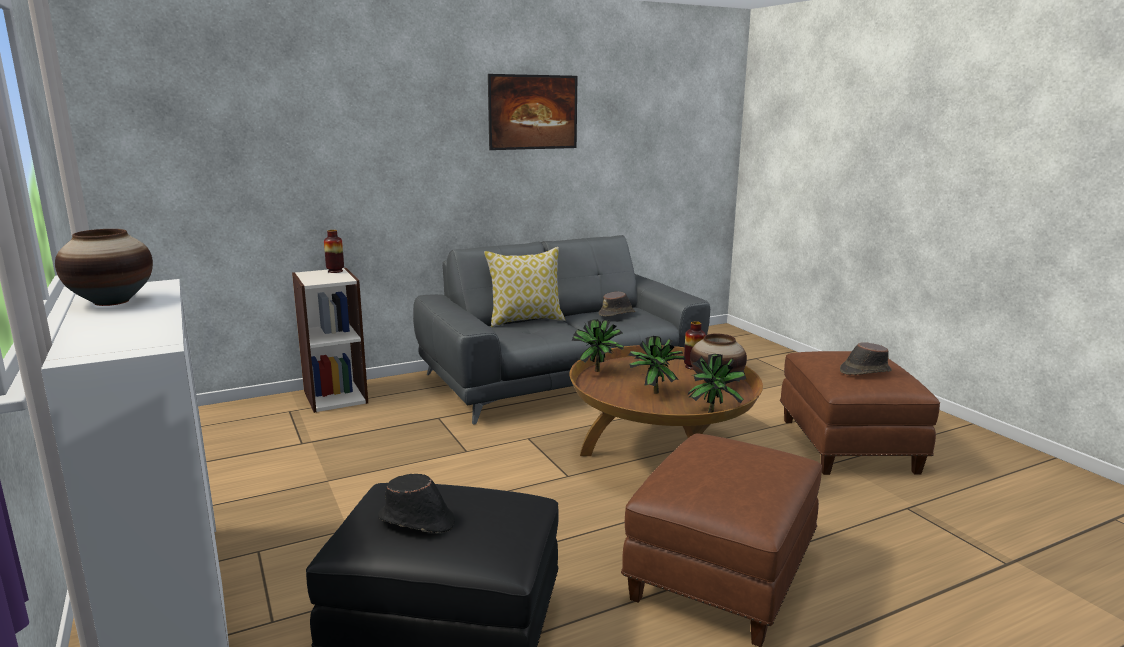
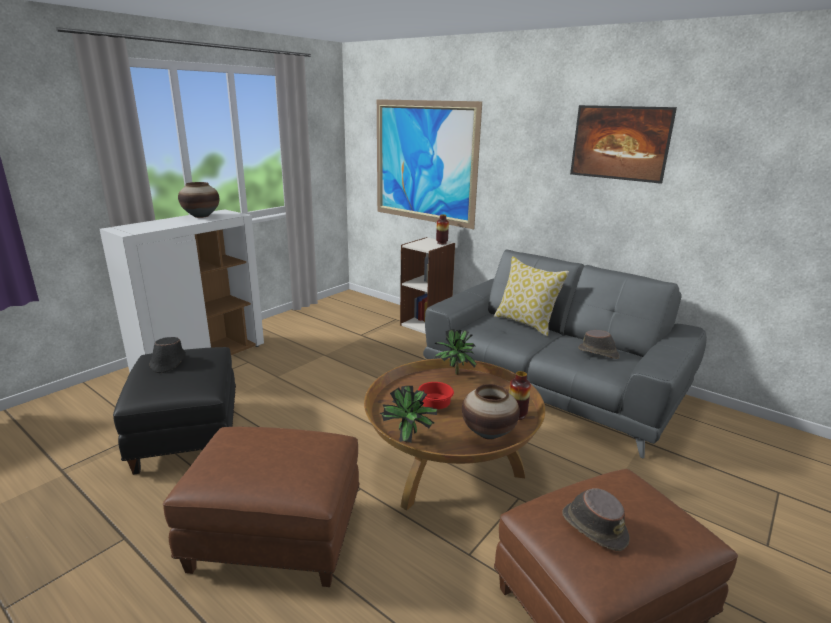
camera: 65 degrees right, 5 degrees up
potted plant [628,336,686,394] -> red bowl [418,382,454,409]
none -> picture [377,99,482,229]

